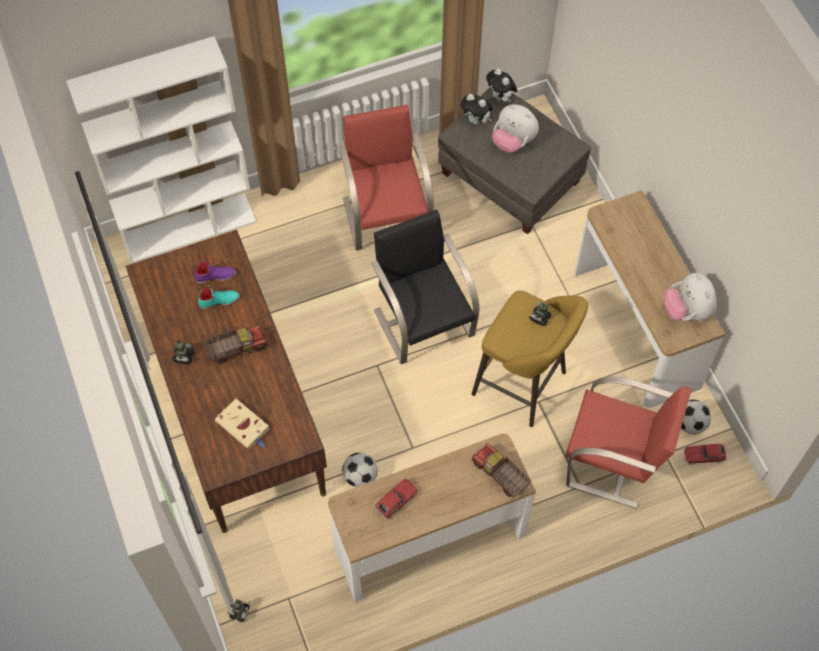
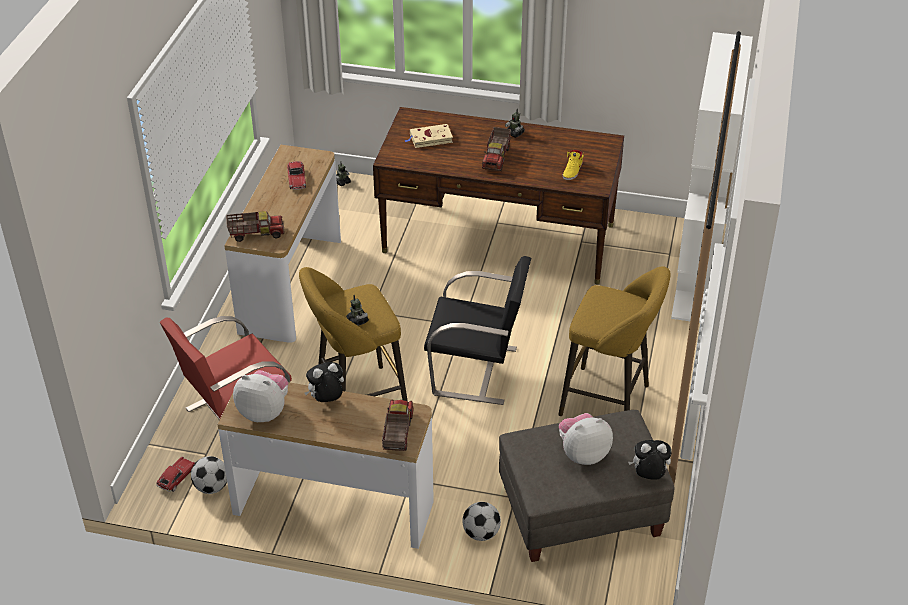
camera: 125 degrees right, 20 degrees down
purple shoe [194,260,236,284] -> yellow shoe [562,150,584,180]
turquoise shoe [198,285,240,309] -> none
red chair [339,105,434,251] -> yellow stool [558,267,670,416]
football [342,453,377,487] -> football moved to [462,502,501,541]
plush toy [460,94,493,125] -> plush toy moved to [305,362,344,402]
none -> toy truck [382,400,413,451]

